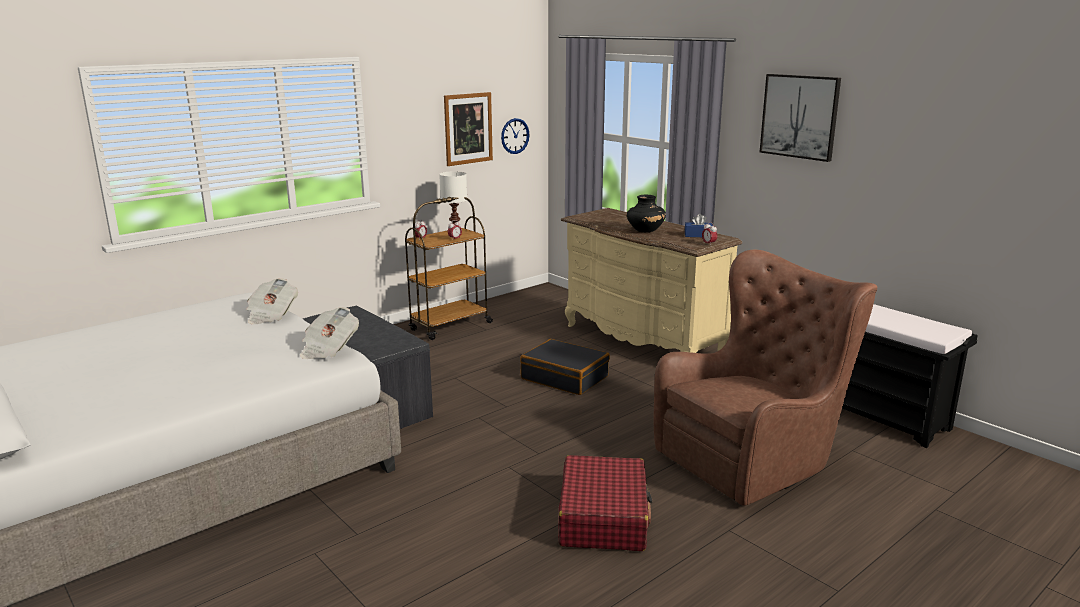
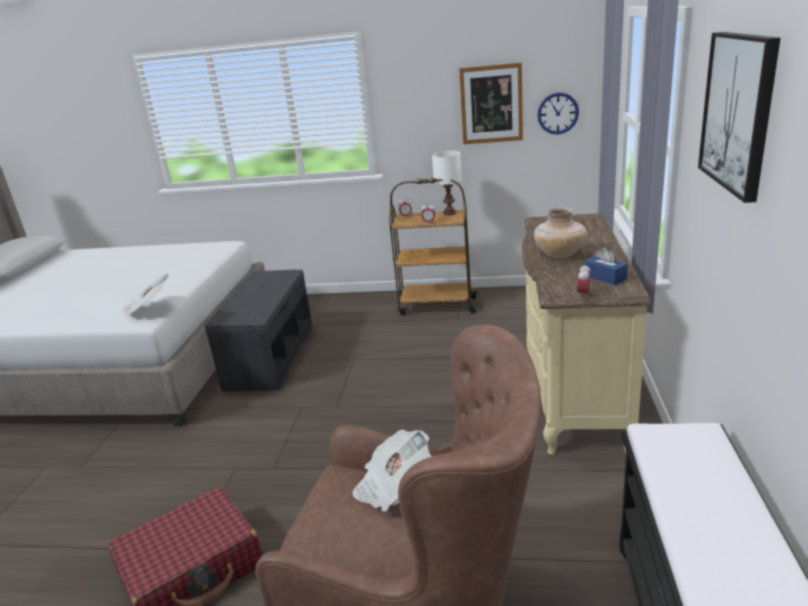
camera: 50 degrees right, 5 degrees up
newspaper [246,278,298,324] -> newspaper moved to [352,430,432,512]
black suitcase [520,339,610,395] -> none
black vase [627,194,666,232] -> beige vase [534,207,587,258]

